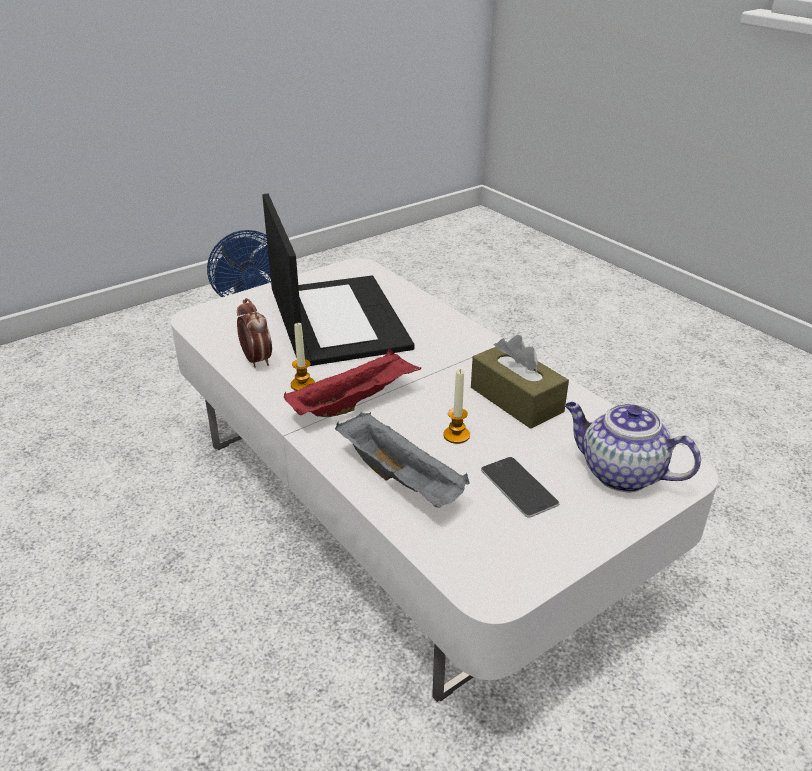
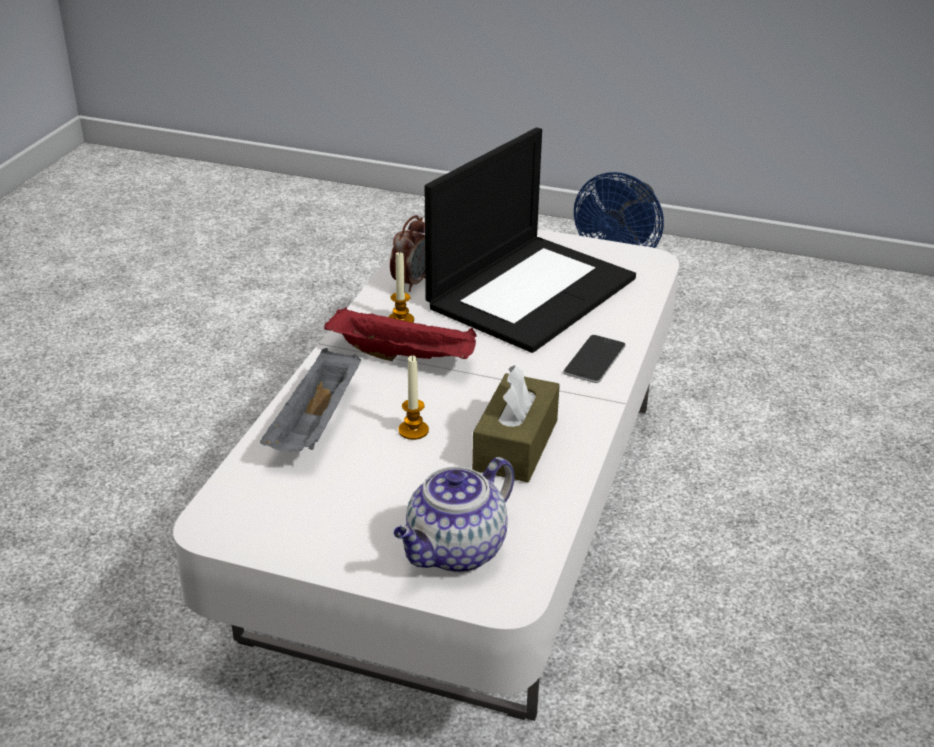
camera: 55 degrees right, 0 degrees up
phone [481,457,559,518] -> phone moved to [563,335,626,383]
teapot [565,402,701,493] -> teapot turned 135 degrees counterclockwise [394,457,515,573]

